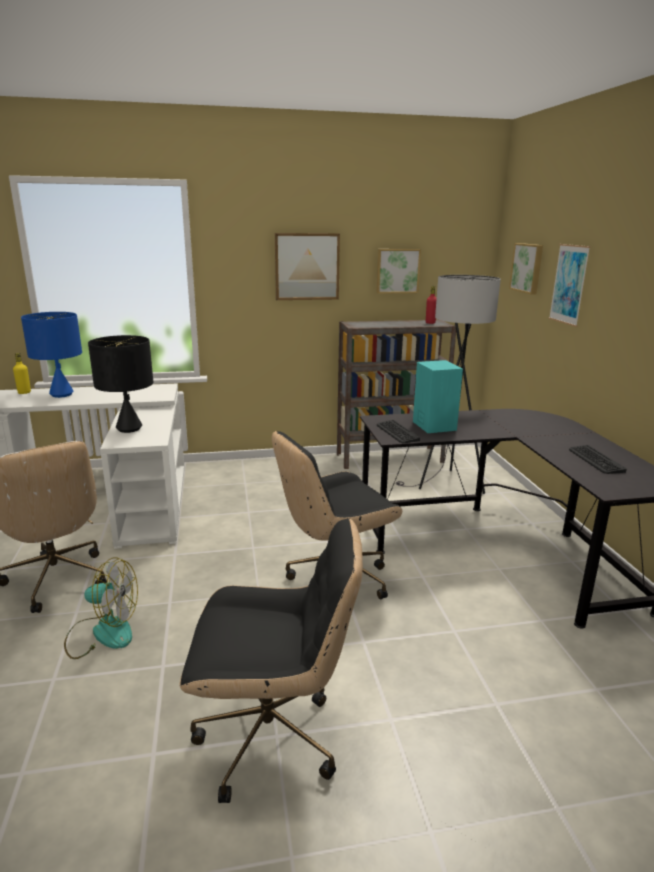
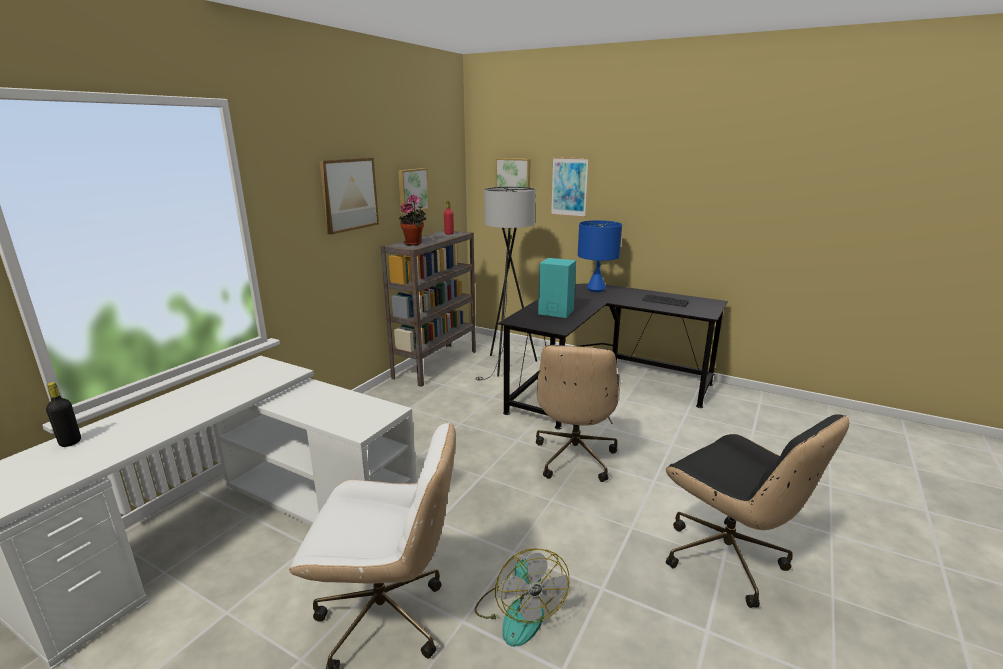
camera: 50 degrees left, 0 degrees up
yellow bottle [13,353,31,394] -> black bottle [46,382,81,447]
blue table lamp [21,312,82,398] -> blue table lamp moved to [578,220,622,292]
fan [64,557,138,659] -> fan turned 120 degrees clockwise [475,548,569,647]
black table lamp [88,335,153,433] -> none
black office chair [179,518,363,803] -> black office chair turned 105 degrees clockwise [666,414,849,608]
keyboard [377,420,420,443] -> none
none -> potted plant [399,195,426,245]

